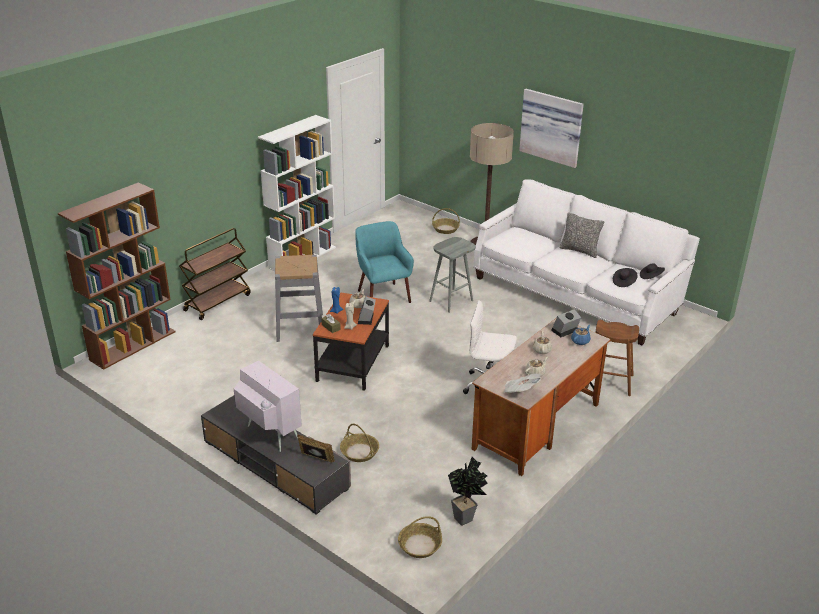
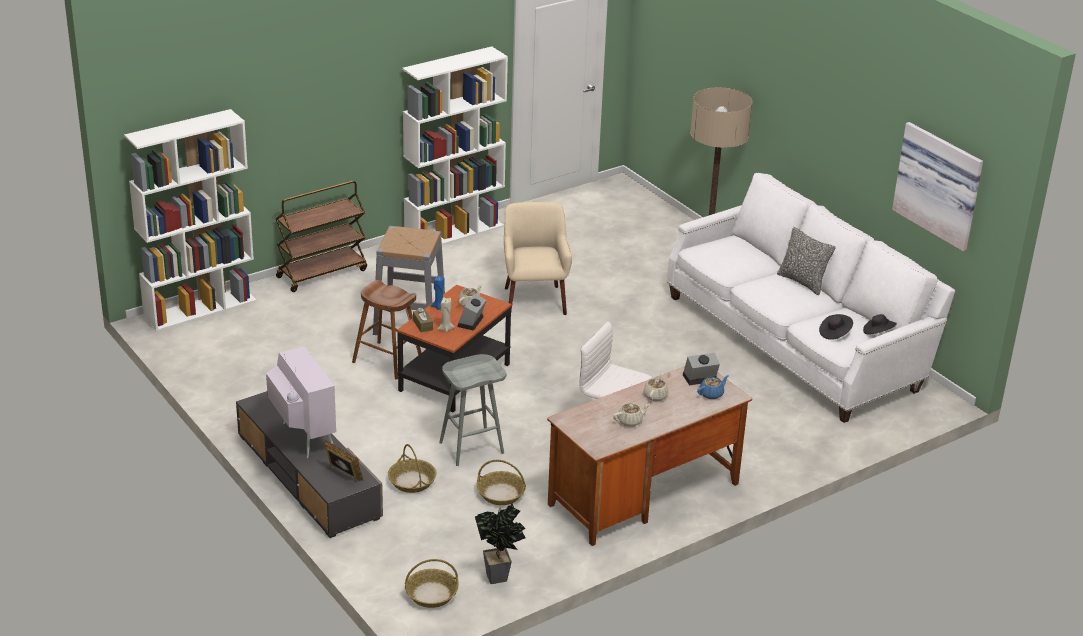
camera: 15 degrees right, 0 degrees up
brown bookcase [58,182,175,370] -> white bookcase [124,109,257,332]
turquoise armchair [356,221,414,303] -> beige armchair [504,202,572,315]
grey stool [429,237,476,313] -> grey stool moved to [439,354,506,466]
basket [432,208,460,234] -> basket moved to [477,460,526,505]
newspaper [503,374,541,393] -> none
picture [519,89,584,168] -> picture moved to [892,122,983,251]
brown stool [585,320,639,396] -> brown stool moved to [352,280,421,380]

